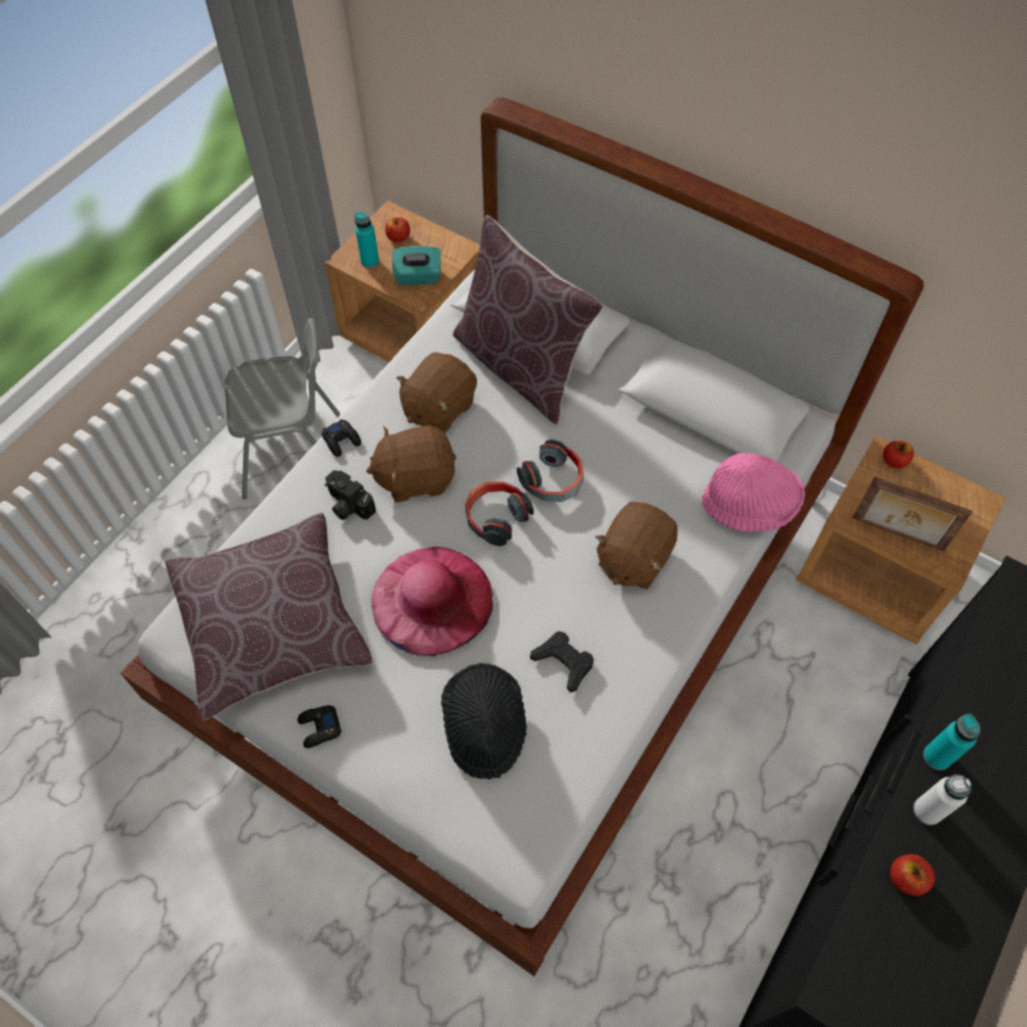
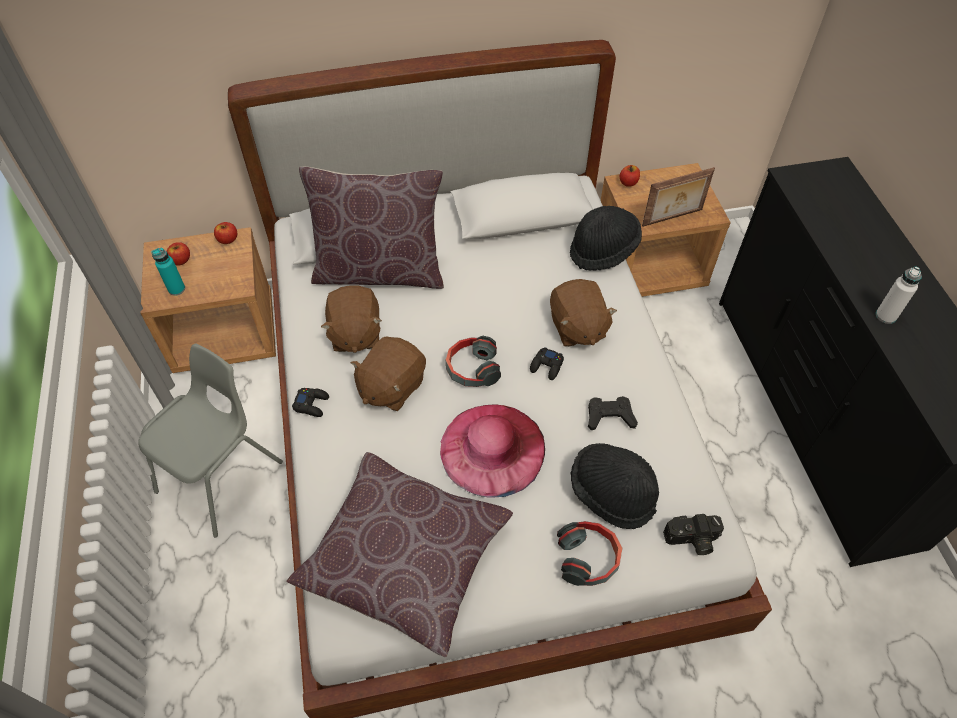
camera: 45 degrees left, 5 degrees down
black game controller [297,705,342,748] -> black game controller moved to [530,347,564,380]
camera [325,470,376,520] -> camera moved to [663,514,724,555]
turquoise tissue box [392,246,441,285] -> none
headphones [517,439,584,502] -> headphones moved to [557,521,622,586]
pink hat [702,453,805,532] -> black hat [570,206,642,271]
apple [890,854,935,896] -> apple moved to [214,222,237,244]
turquoise bottle [923,714,981,770] -> none

